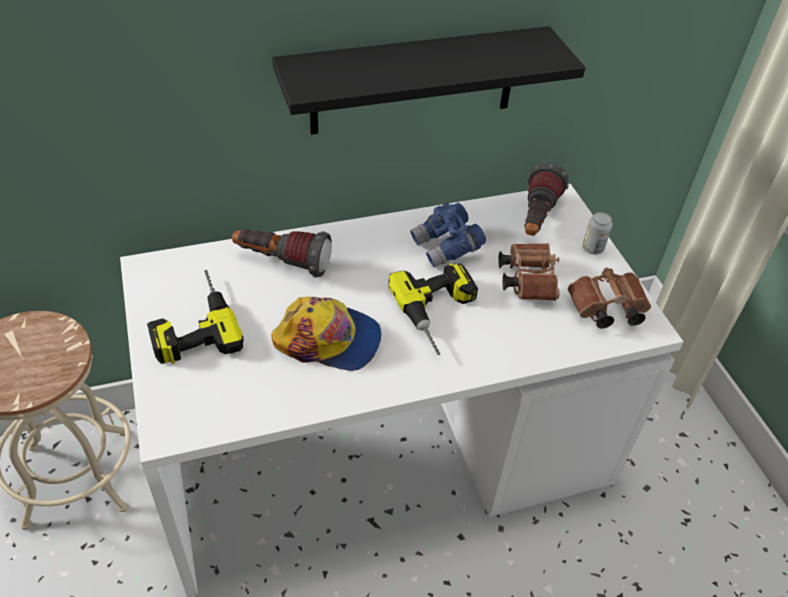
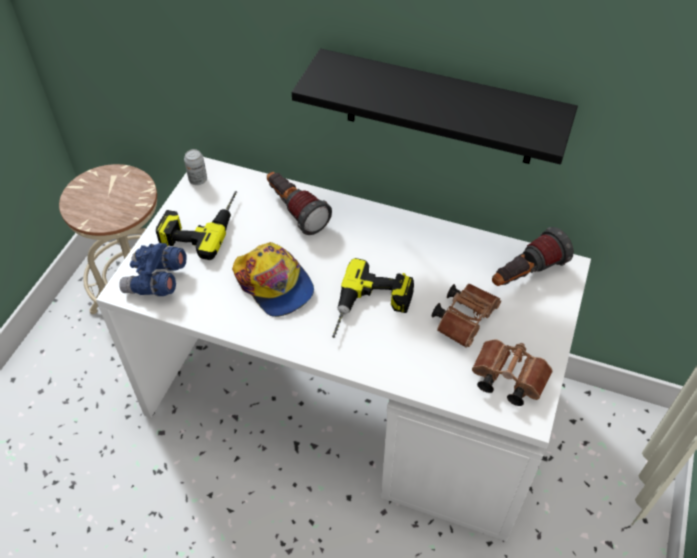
camera: 40 degrees right, 5 degrees up
blue binoculars [410,203,486,268] -> blue binoculars moved to [119,243,187,296]
can [582,212,612,255] -> can moved to [184,149,207,185]

